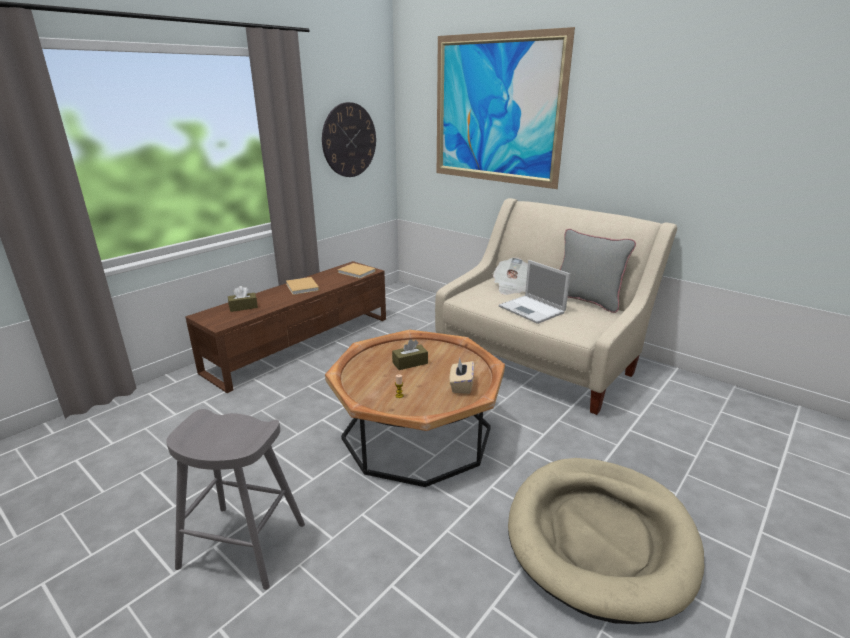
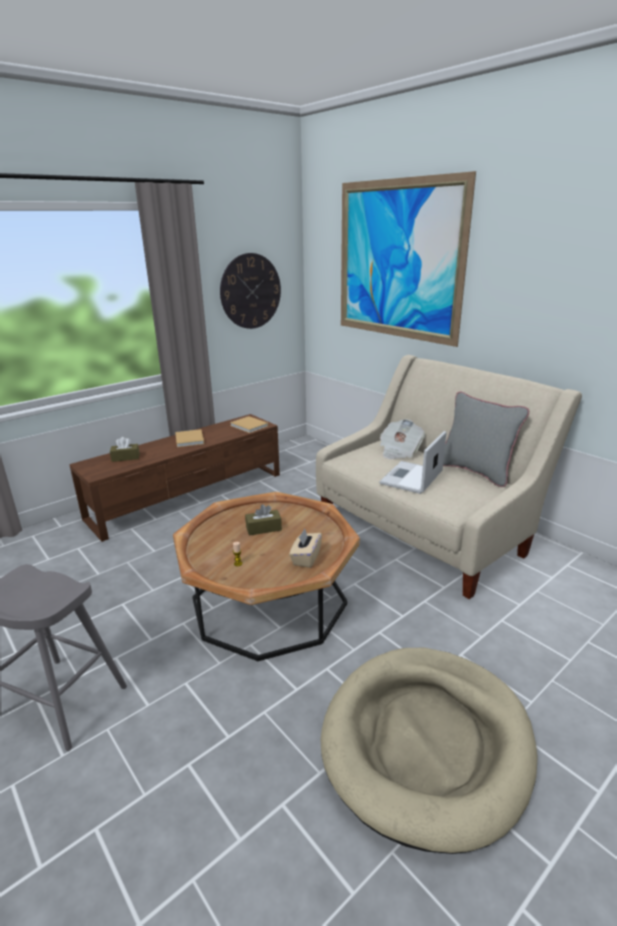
camera: 10 degrees right, 0 degrees up
laptop [499,260,570,324] -> laptop turned 60 degrees clockwise [379,431,446,494]

